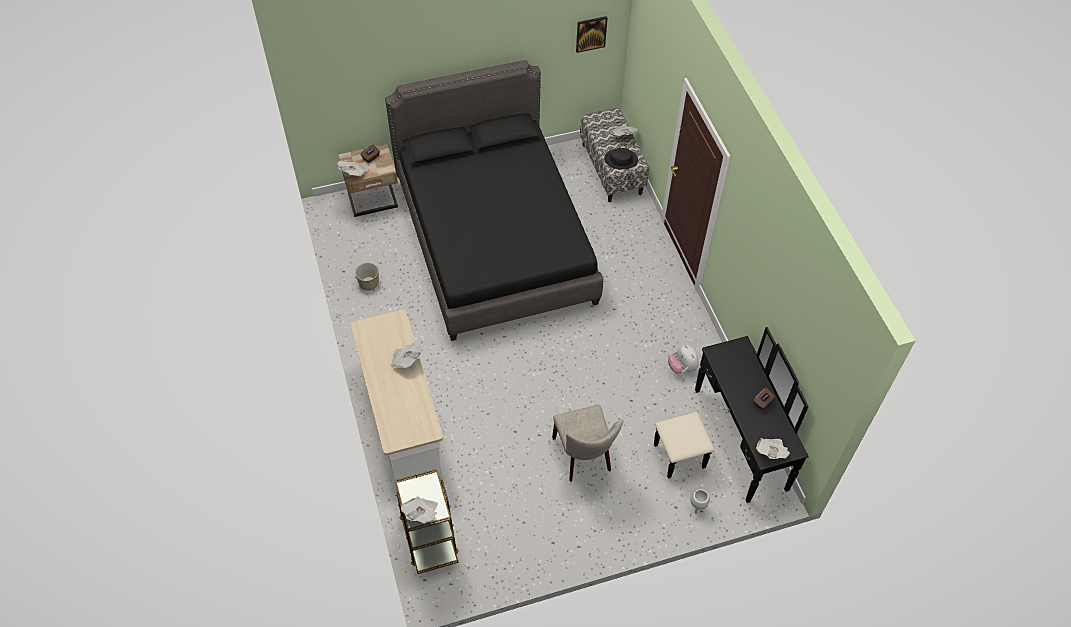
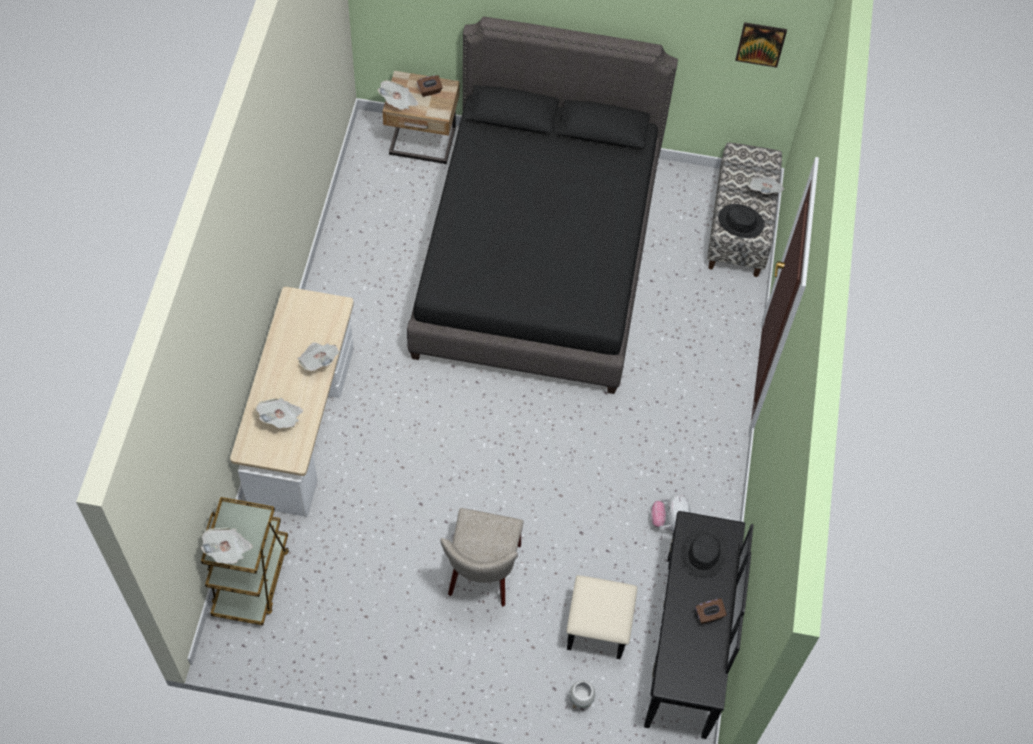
camera: 25 degrees right, 5 degrees up
planter [355,262,379,290] -> none
newspaper [756,438,790,459] -> newspaper moved to [256,398,303,428]
none -> black hat [681,528,728,578]

